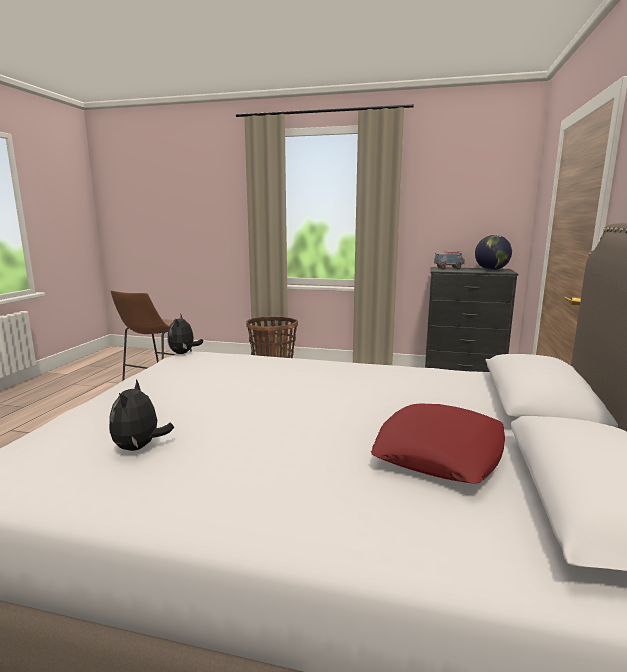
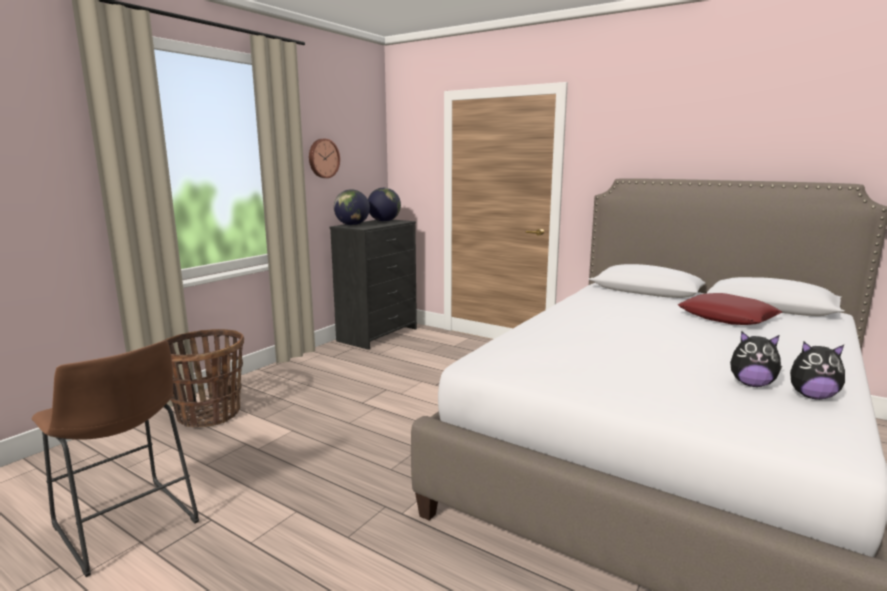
camera: 70 degrees left, 0 degrees up
plush toy [167,315,203,354] -> plush toy moved to [790,342,845,400]
toy truck [434,251,465,269] -> globe [334,189,370,226]
none -> wall clock [309,139,340,178]

